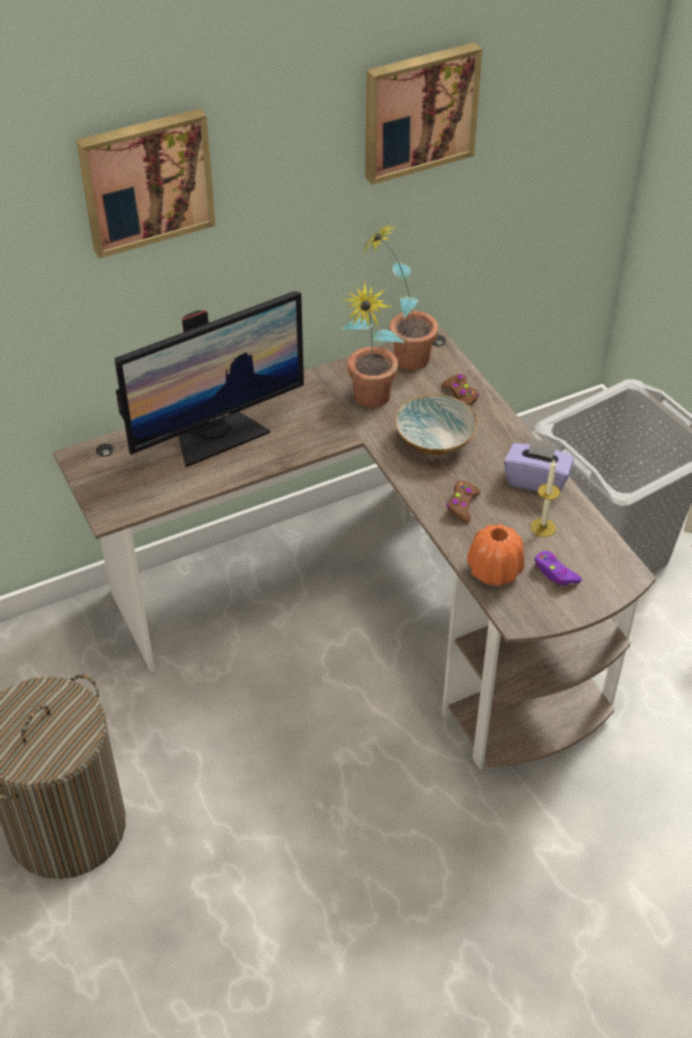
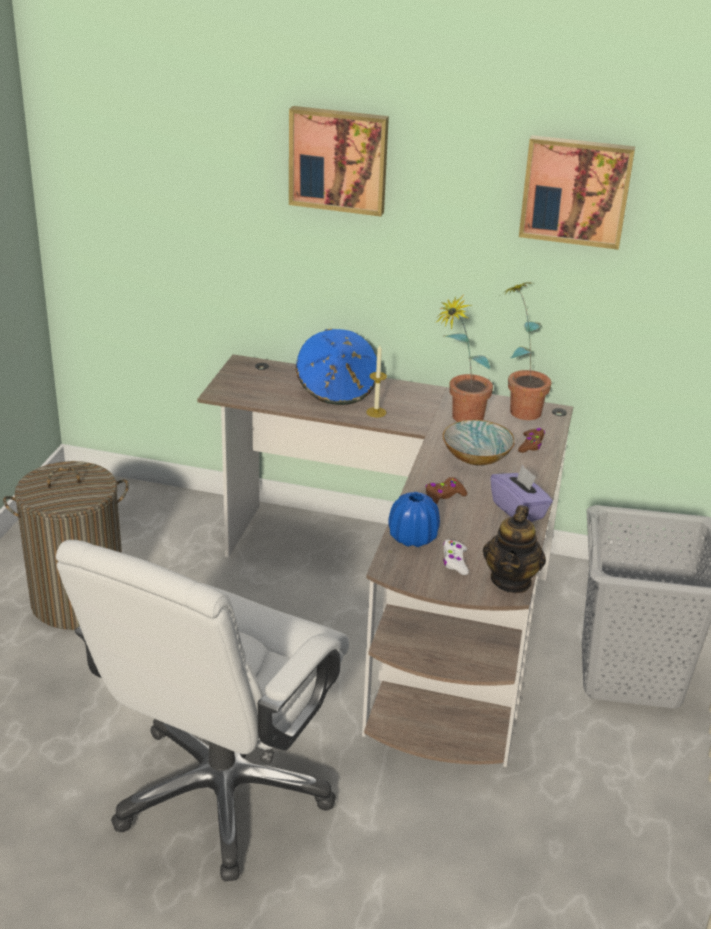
camera: 40 degrees right, 15 degrees down
monitor [115,291,304,467] -> blue hat [296,329,377,405]
orange vase [467,524,524,586] -> blue vase [388,492,440,547]
candle [531,460,560,537] -> candle moved to [366,345,387,417]
purple game controller [534,551,582,585] -> white game controller [443,540,469,575]
none -> white office chair [56,540,349,882]
none -> teapot [483,505,546,593]

